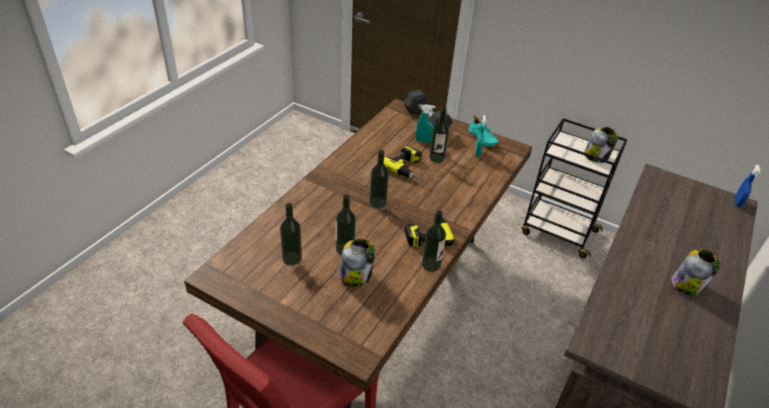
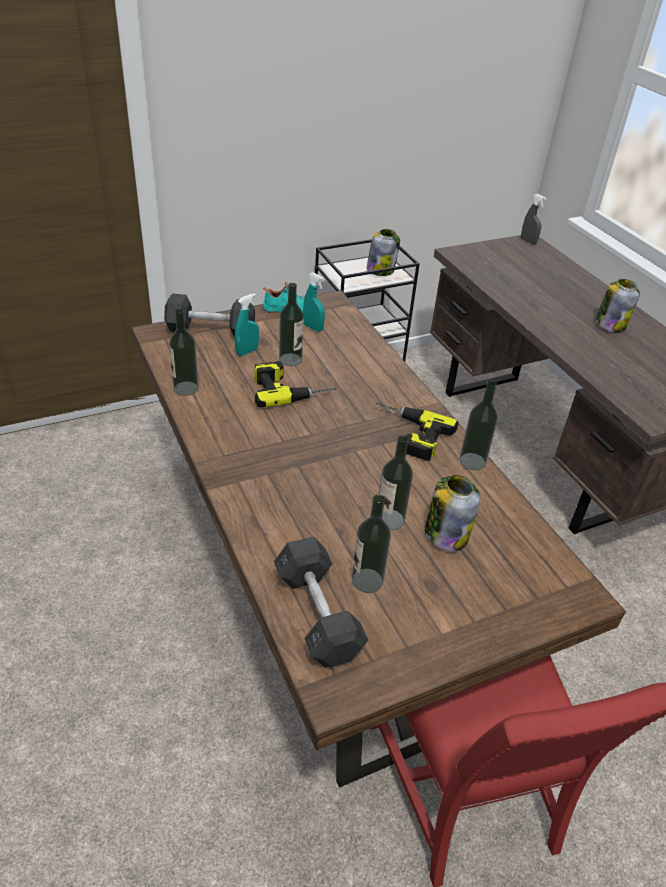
camera: 55 degrees left, 0 degrees up
bottle [369,150,389,208] -> bottle moved to [169,308,199,396]
blue spray bottle [735,165,760,207] -> grey spray bottle [521,194,547,245]
none -> grey dumbbell [274,536,369,667]

